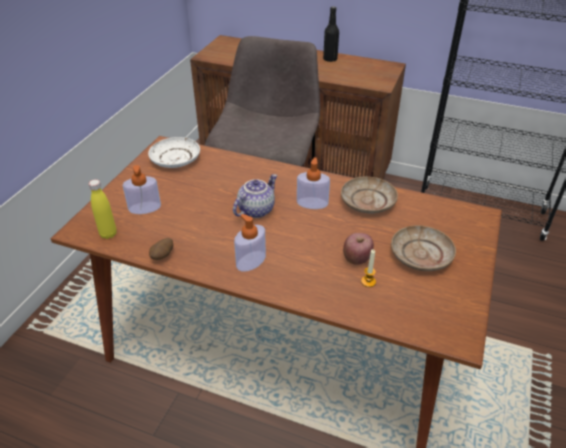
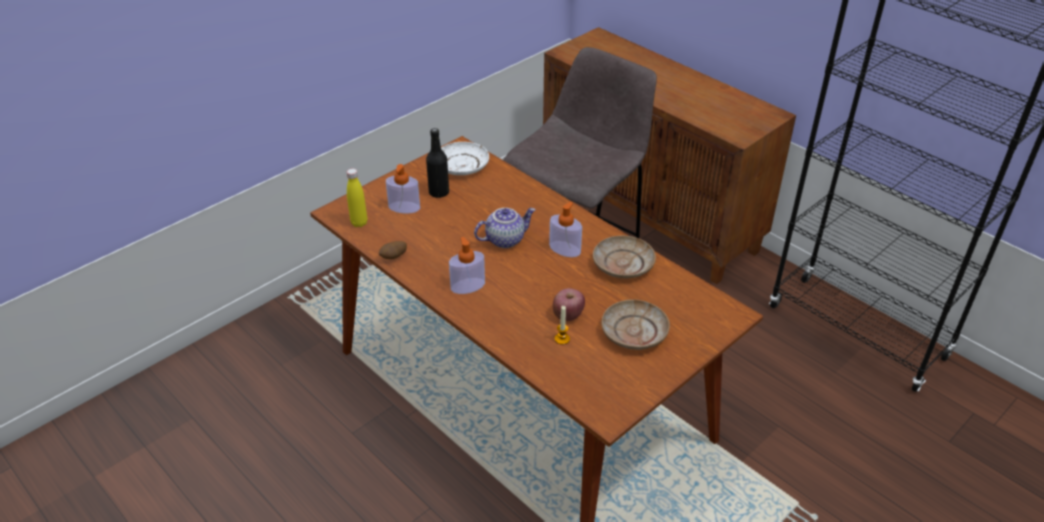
camera: 25 degrees right, 0 degrees up
black bottle [323,6,339,62] -> black bottle moved to [426,128,449,198]

